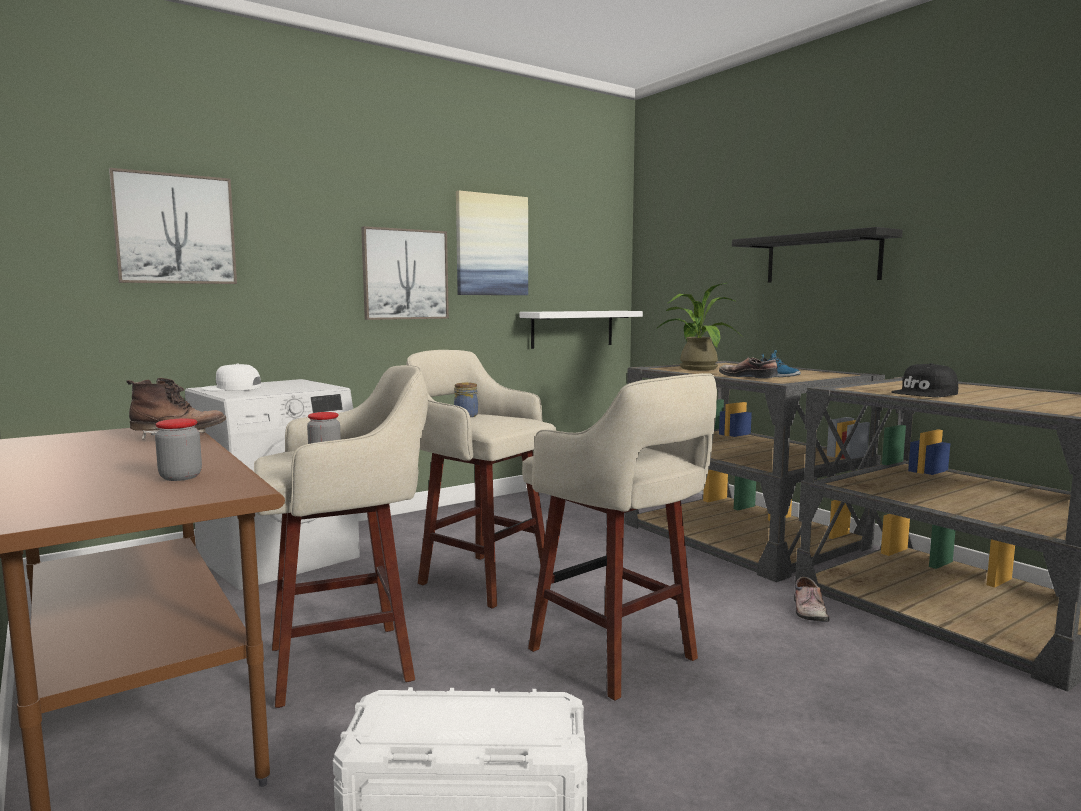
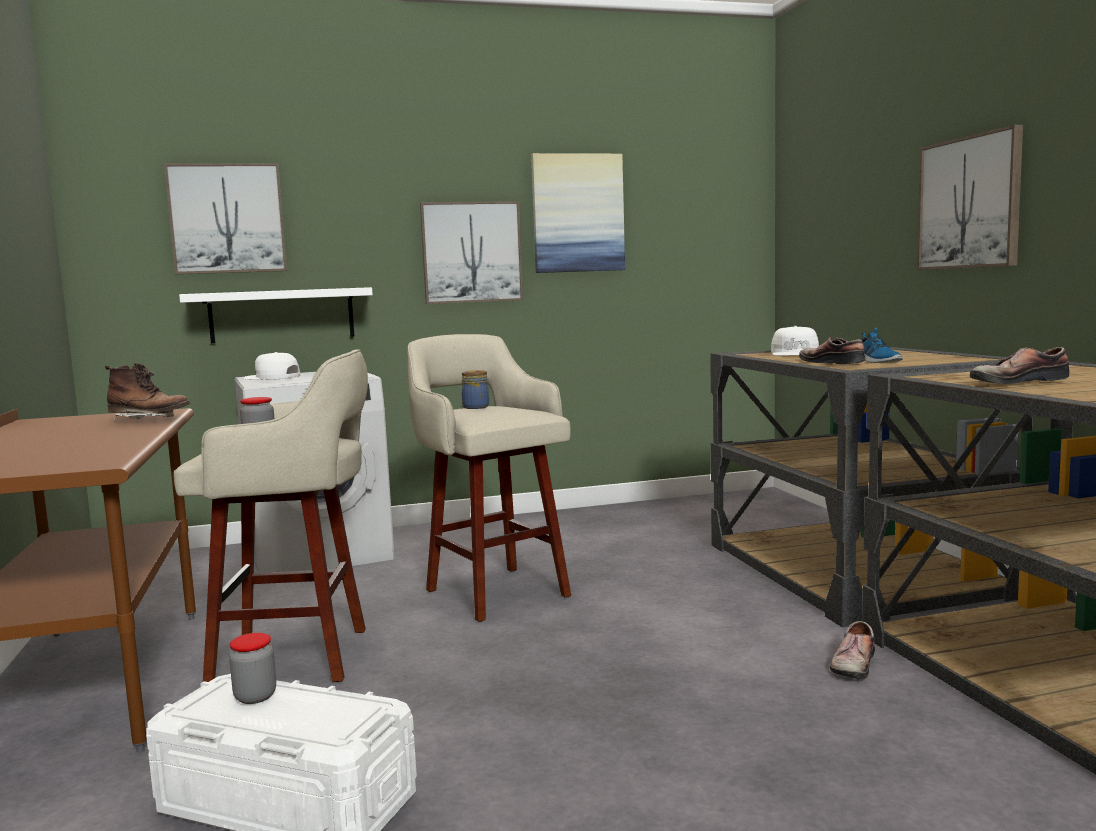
camera: 20 degrees right, 0 degrees up
jar [155,419,202,481] -> jar moved to [229,633,276,704]
white shelf [520,311,643,349] -> white shelf moved to [179,287,373,343]
beige stool [522,373,717,701] -> none
potted plant [656,283,744,370] -> white cap [771,326,819,356]
black shelf [732,227,903,283] -> picture [917,125,1023,270]
black cap [891,363,958,397] -> shoe [970,347,1069,384]

